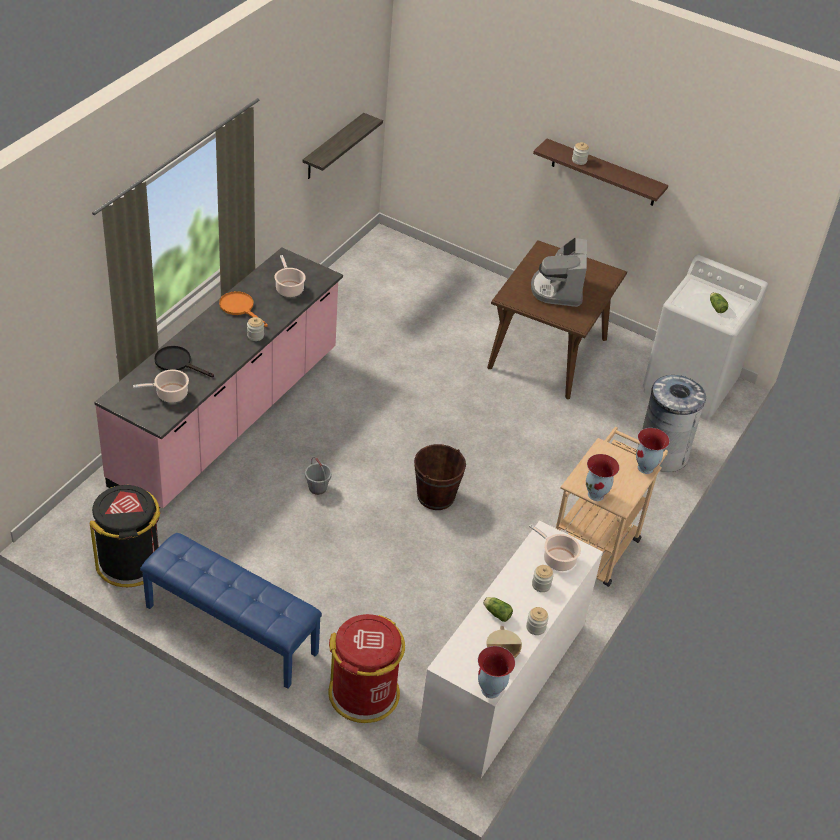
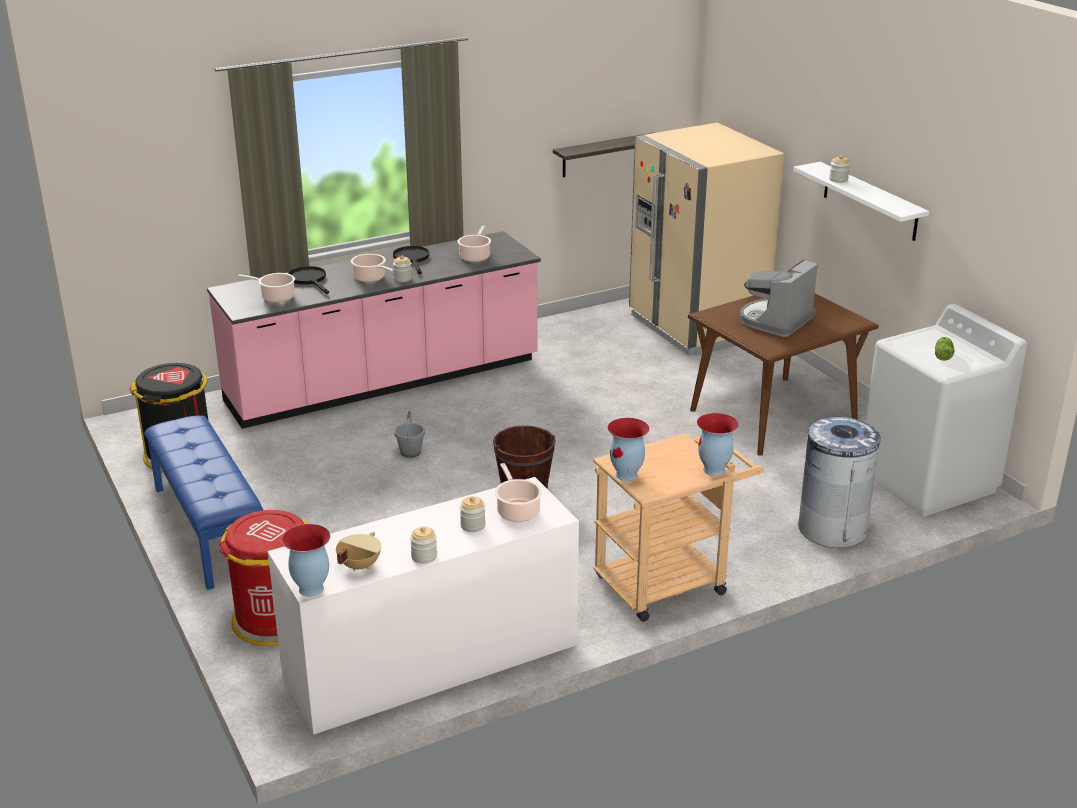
camera: 35 degrees right, 15 degrees down
orange frying pan [219,291,268,327] -> black frying pan [393,246,429,274]
lettuce [483,597,513,622] -> none
brown shelf [533,139,668,206] -> white shelf [793,162,929,241]
none -> cooking pot [351,254,393,282]
none -> beige fridge [629,123,784,356]

